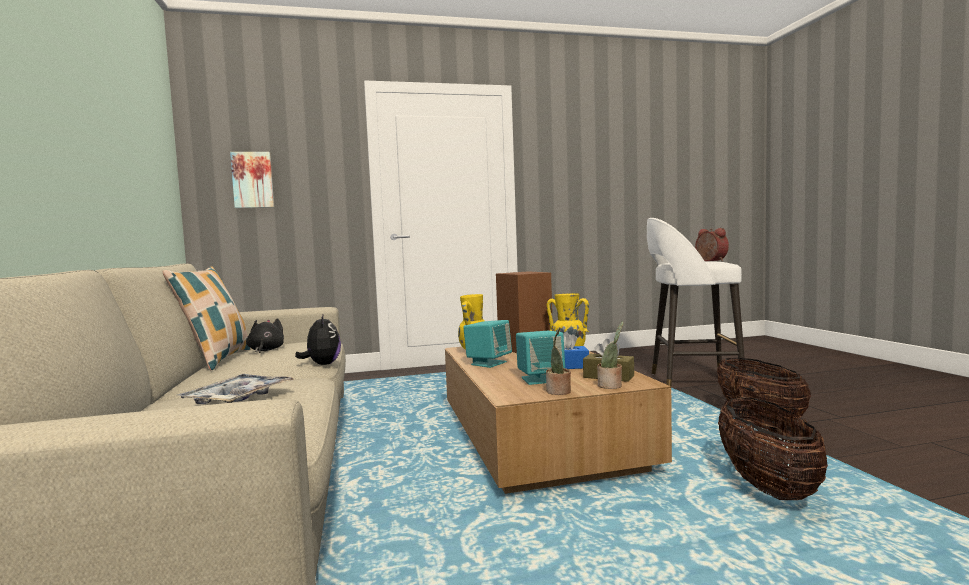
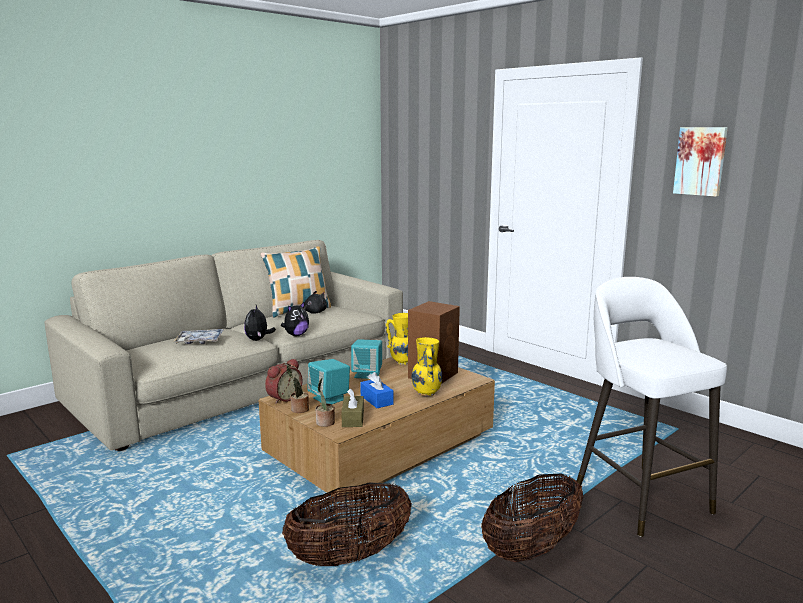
camera: 60 degrees right, 10 degrees up
picture [230,152,274,208] -> picture moved to [673,127,728,197]
alarm clock [695,228,729,261] -> alarm clock moved to [265,358,302,404]
none -> plush toy [244,305,276,341]

